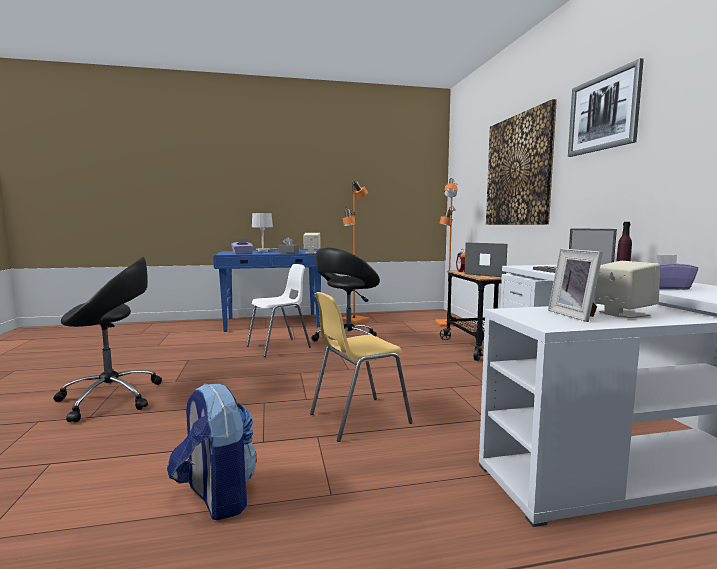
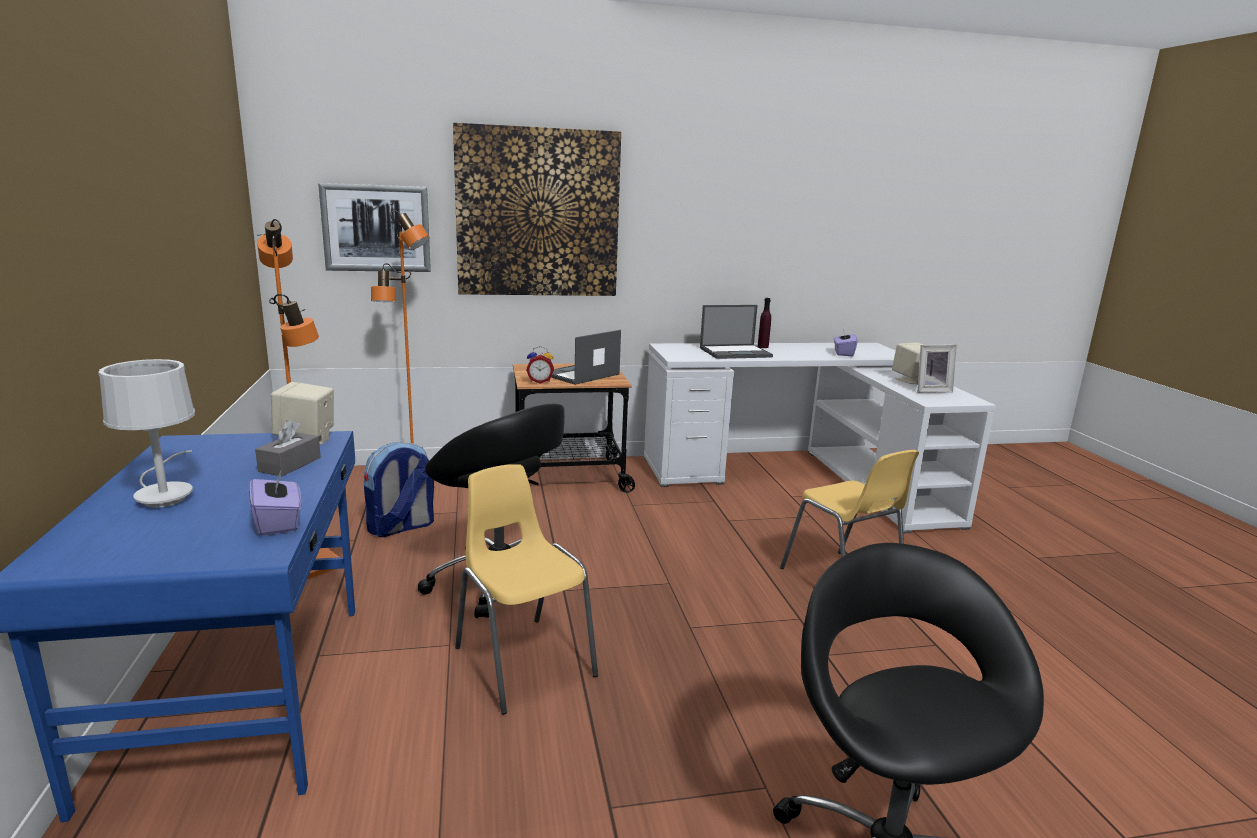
camera: 90 degrees left, 10 degrees up
backpack [167,383,257,520] -> backpack moved to [364,442,434,537]
white chair [247,264,311,357] -> yellow chair [455,464,598,714]
picture [568,58,644,157] -> picture moved to [318,183,431,272]

